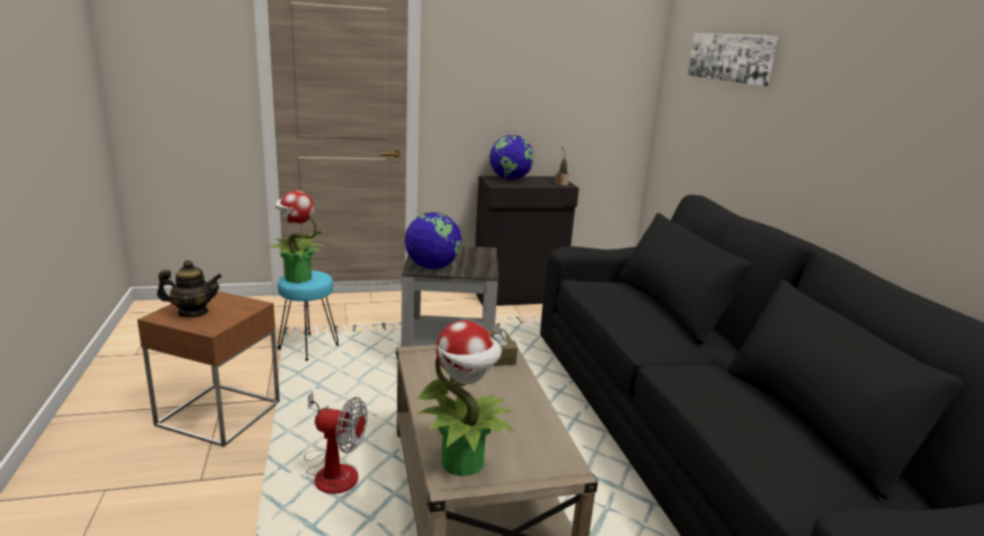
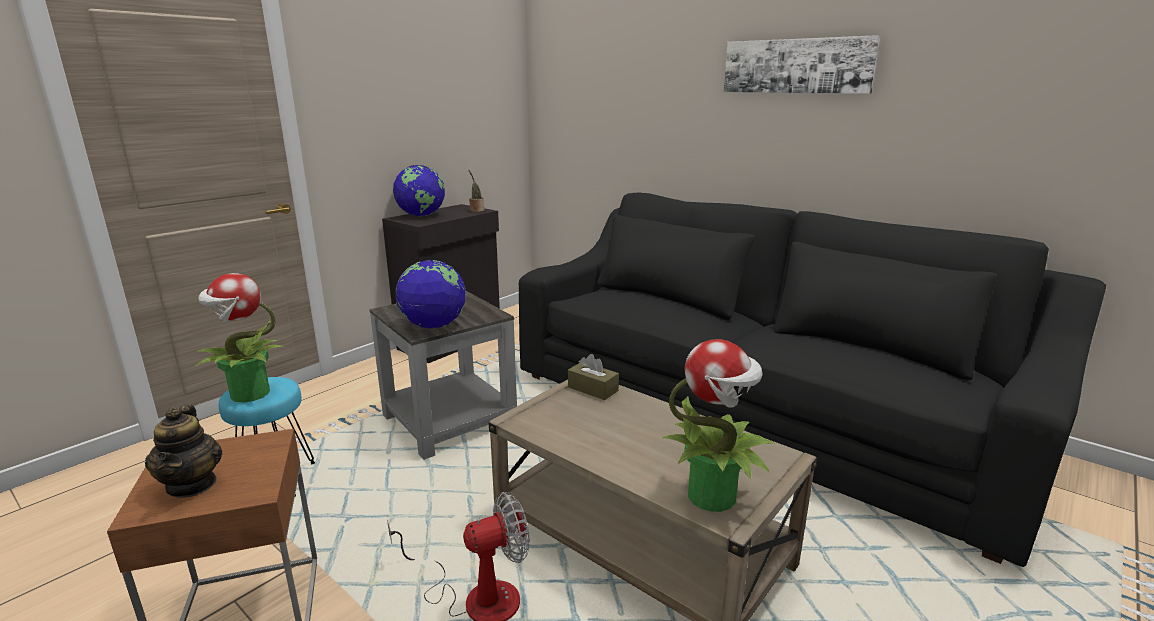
camera: 35 degrees left, 0 degrees up
teapot [157,260,222,317] -> teapot turned 120 degrees clockwise [145,404,222,498]
picture [688,33,778,86] -> picture moved to [724,35,881,94]

